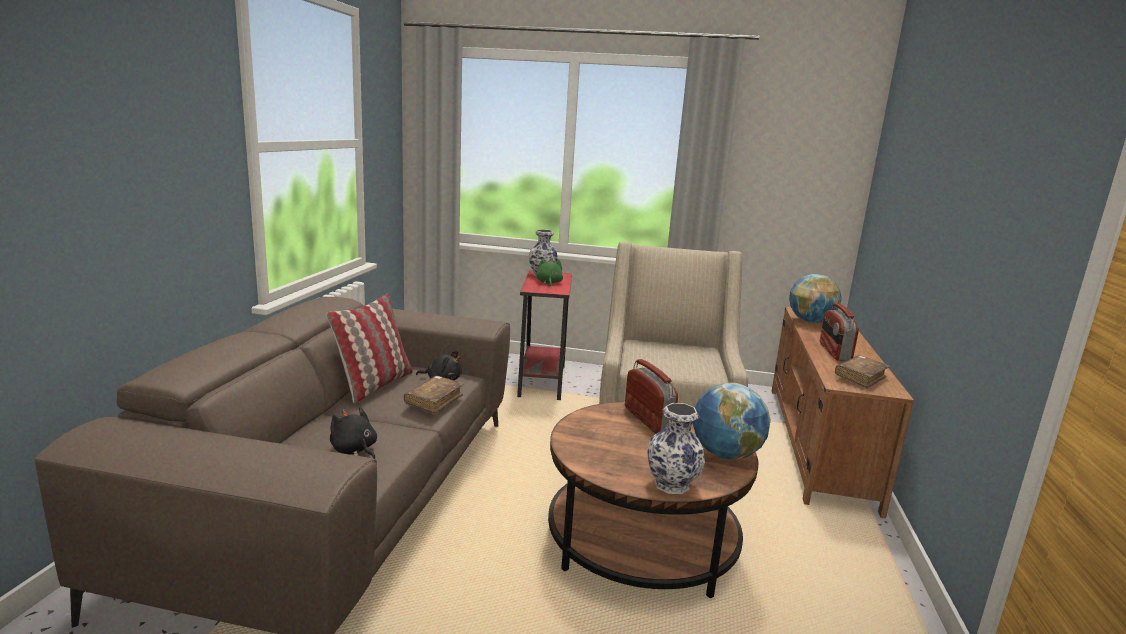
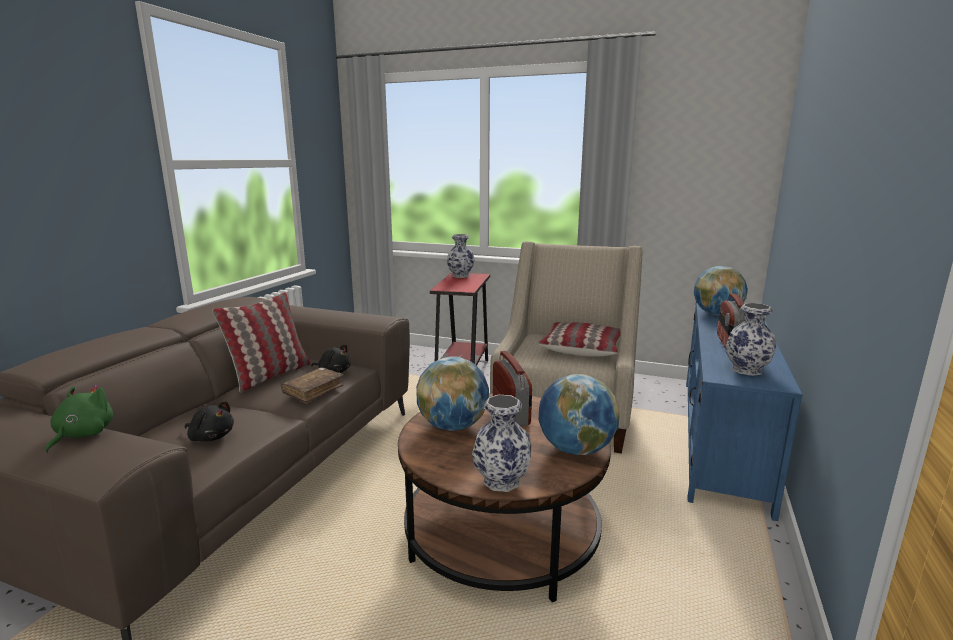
camera: 10 degrees right, 0 degrees up
black plush toy [330,407,377,459] -> black plush toy turned 150 degrees clockwise [185,401,234,442]
green plush toy [536,259,563,286] -> green plush toy moved to [45,385,113,453]
brown tv stand [772,307,914,518] -> blue tv stand [686,302,803,521]
brown book [835,355,890,389] -> vase [726,303,776,376]
none -> globe [416,356,489,431]
none -> pillow [538,322,621,357]

